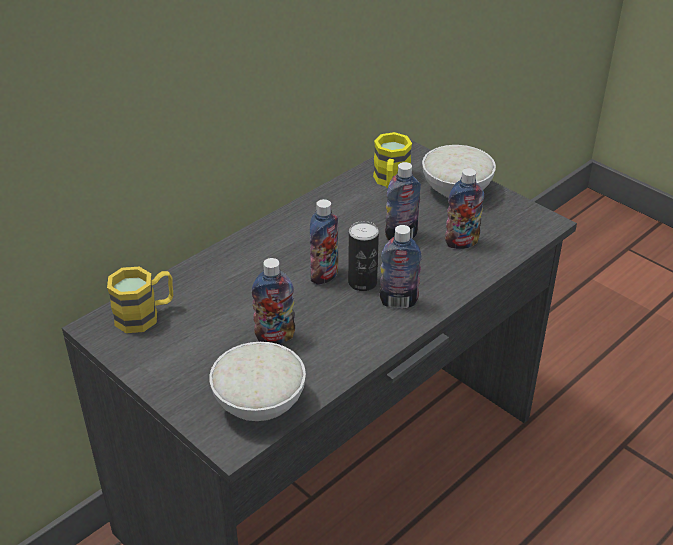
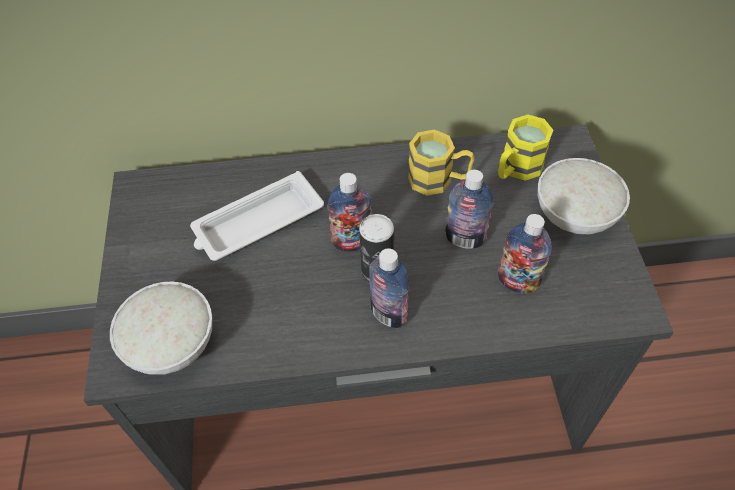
camera: 40 degrees right, 15 degrees up
yellow mug [107,267,173,333] -> yellow mug moved to [408,129,474,196]
bottle [251,258,295,344] -> none
none -> white tray [190,171,324,261]

